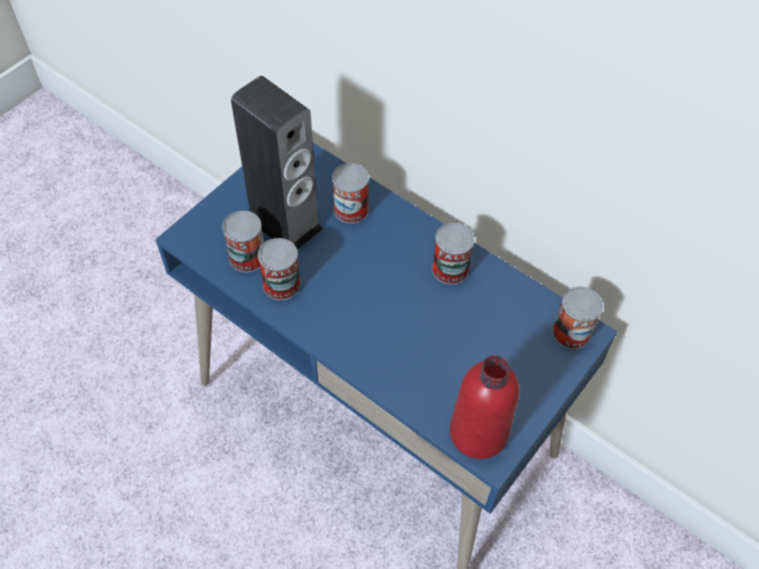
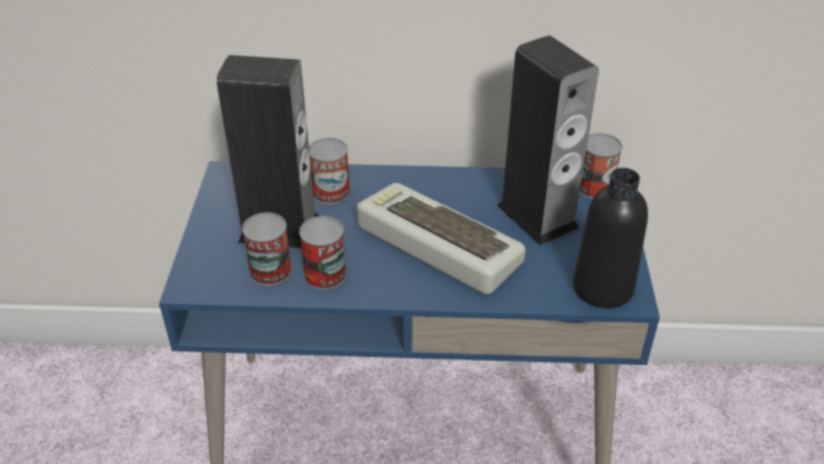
camera: 35 degrees left, 15 degrees down
can [432,223,475,285] -> none
red bottle [450,355,519,459] -> black bottle [573,168,648,308]
none -> keyboard [357,183,525,294]
none -> speaker [497,35,599,246]

